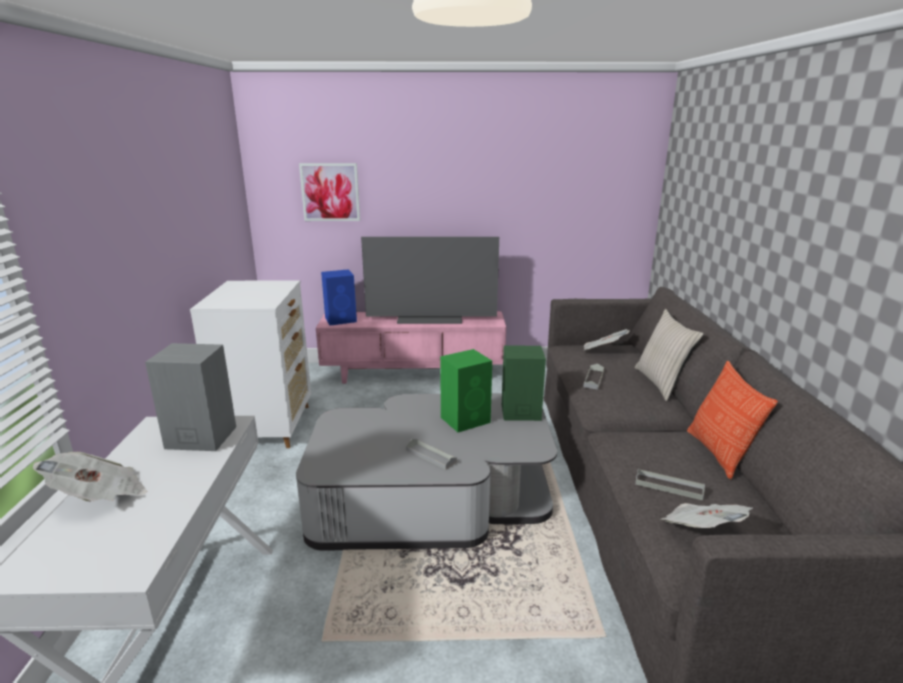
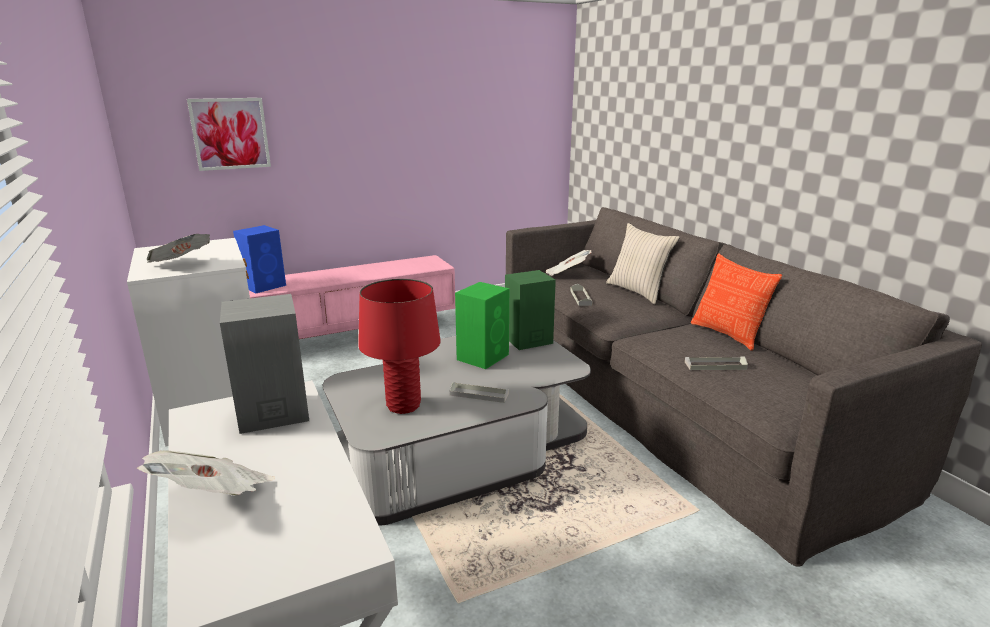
camera: 25 degrees left, 0 degrees up
television [361,237,499,324] -> none
newspaper [661,503,753,528] -> newspaper moved to [147,234,210,263]
none -> red table lamp [358,279,441,414]

